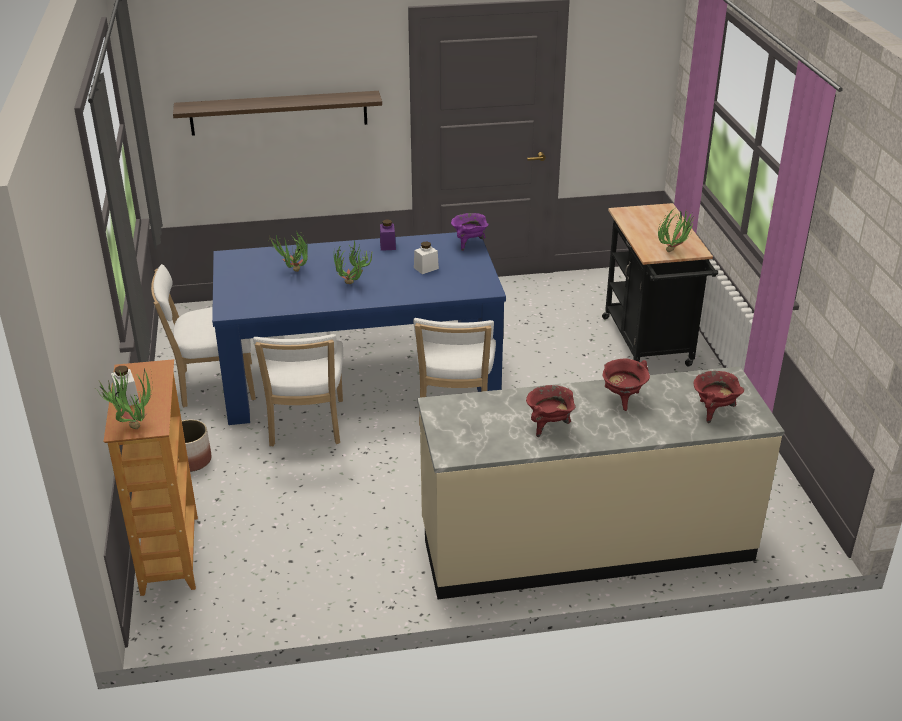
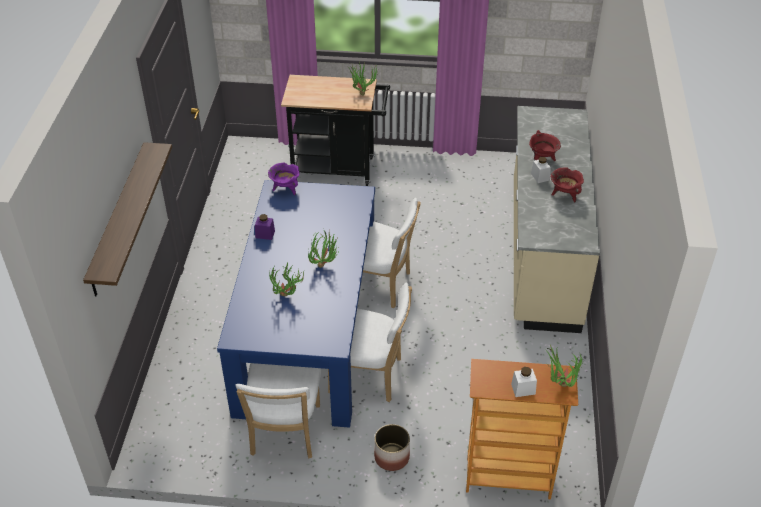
camera: 75 degrees left, 10 degrees up
white jar [414,242,439,274] -> white jar moved to [531,157,551,183]
red cooking pot [694,371,744,423] -> none

